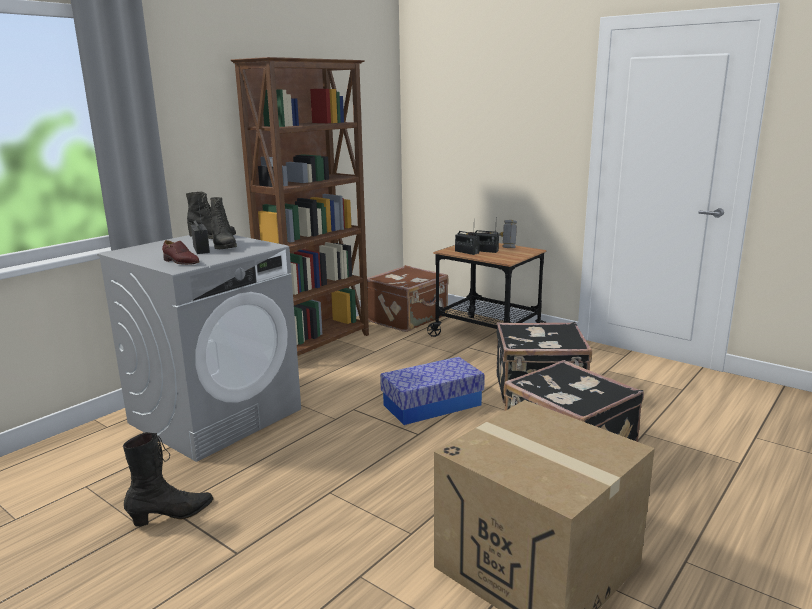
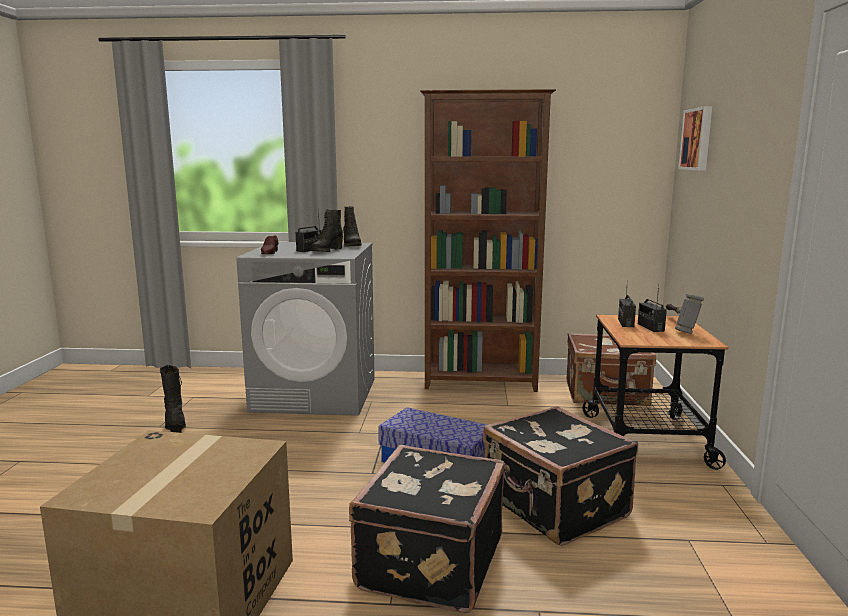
camera: 55 degrees right, 5 degrees down
black boot [123,432,213,526] -> black boot turned 135 degrees counterclockwise [160,365,186,433]
none -> picture [678,106,712,170]

